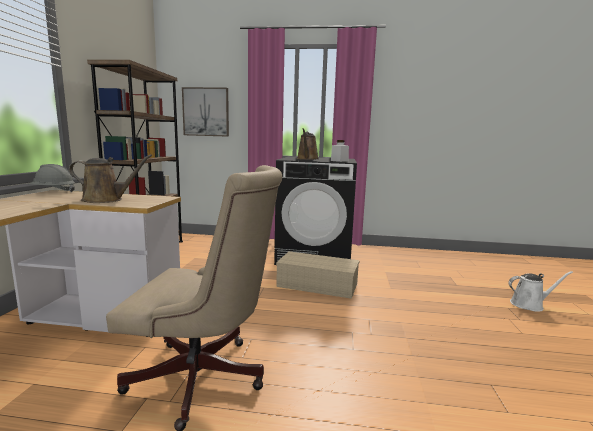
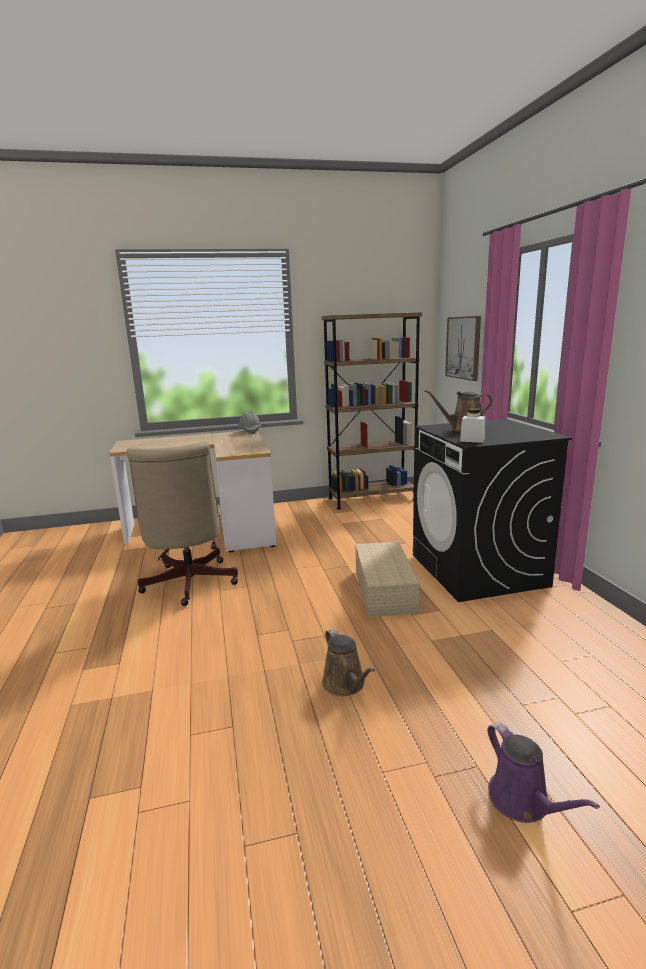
camera: 70 degrees right, 5 degrees up
brown watering can [69,154,152,203] -> brown watering can moved to [322,629,375,696]
white watering can [509,271,573,312] -> purple watering can [487,722,600,823]

